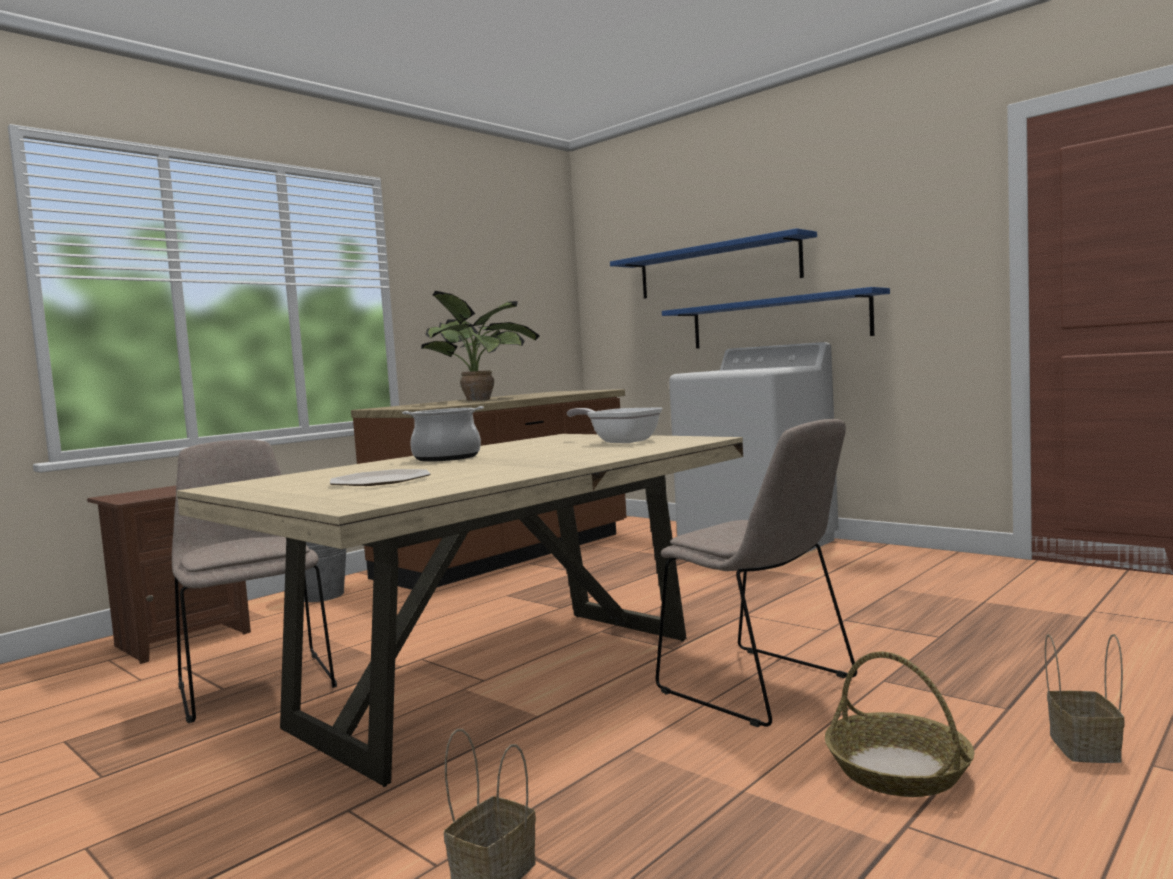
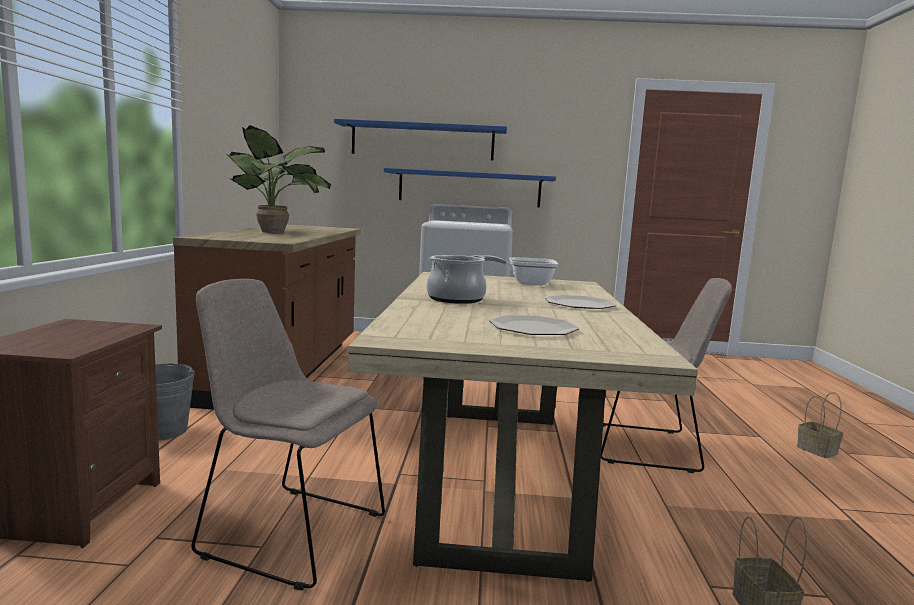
camera: 40 degrees left, 5 degrees up
basket [825,652,974,797] -> none
none -> plate [545,295,616,309]

